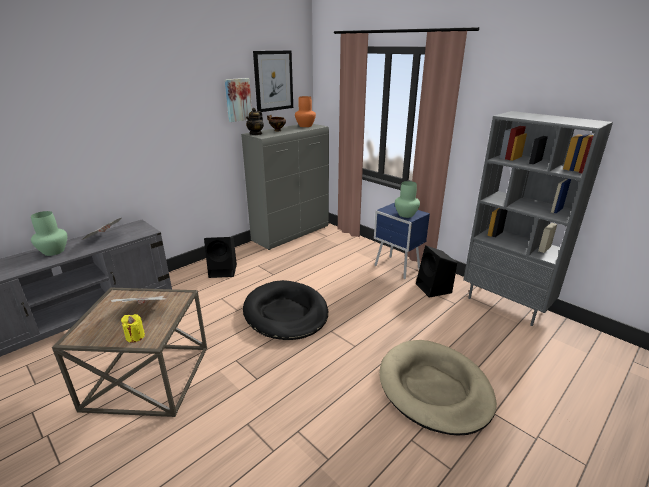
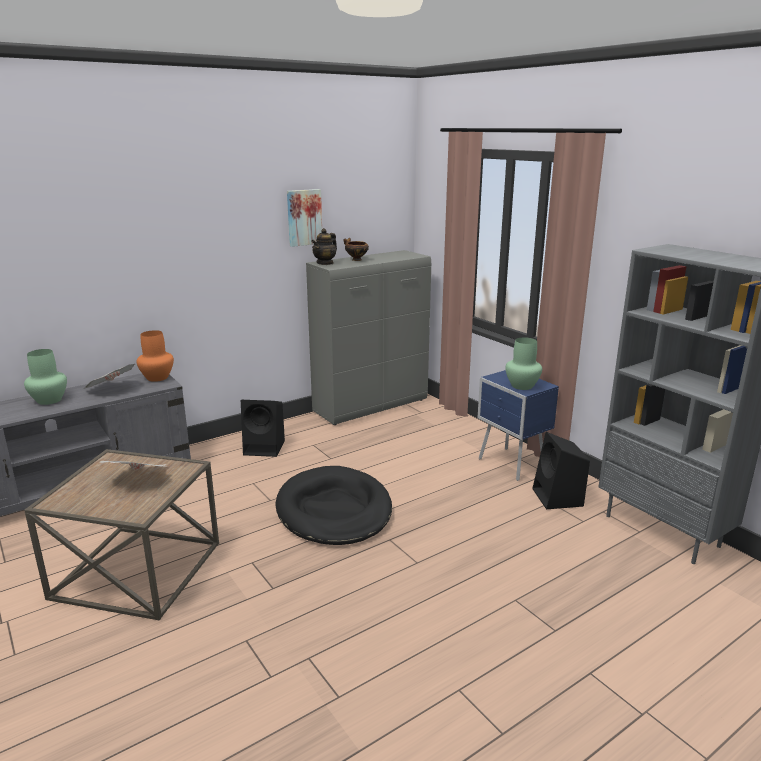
camera: 10 degrees right, 5 degrees down
yellow candle [121,314,145,343] -> none
picture [253,50,293,112] -> none
orange vase [295,96,316,127] -> orange vase moved to [136,330,174,382]
beige dog bed [379,340,497,435] -> none

